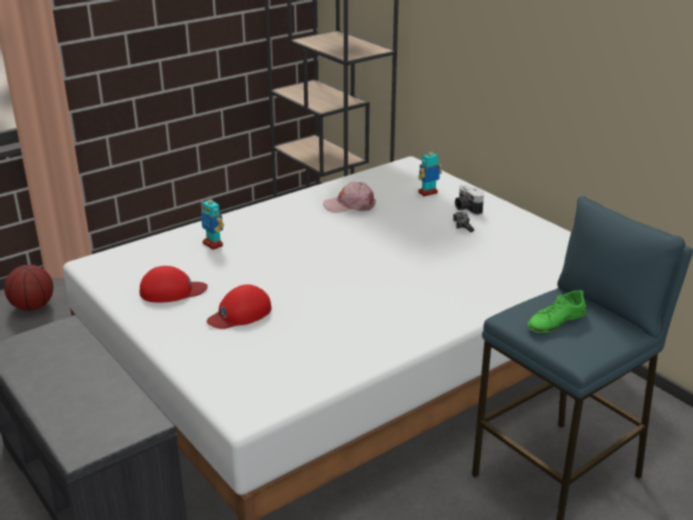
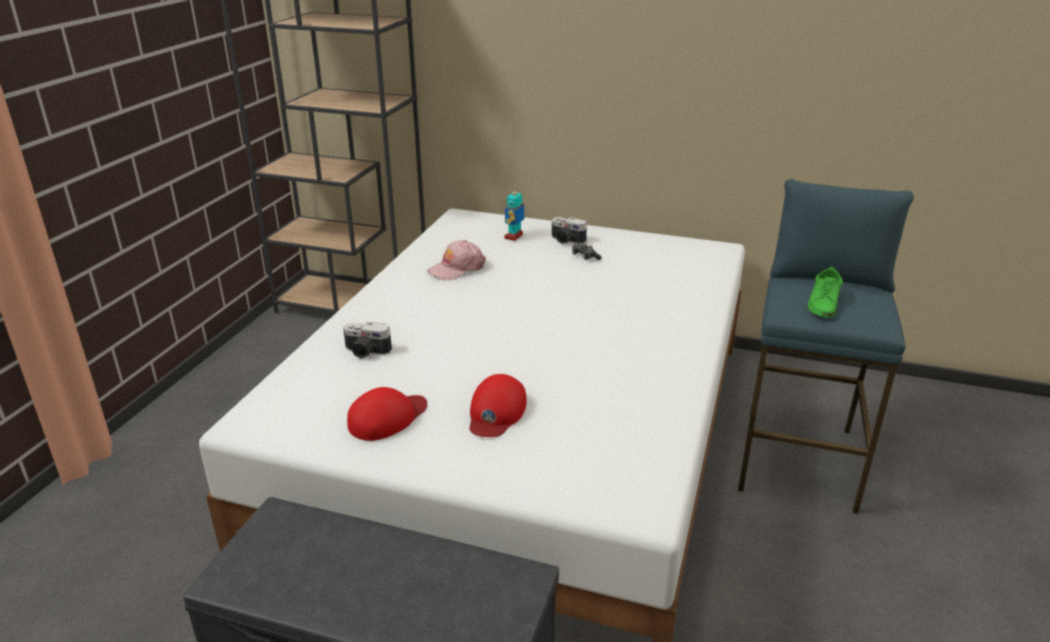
camera: 35 degrees left, 0 degrees up
basketball [4,265,53,311] -> none
toy robot [201,195,224,250] -> camera [343,322,392,359]

